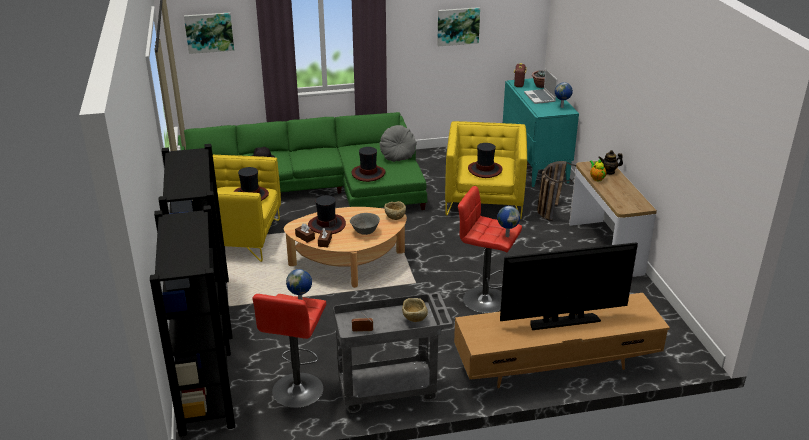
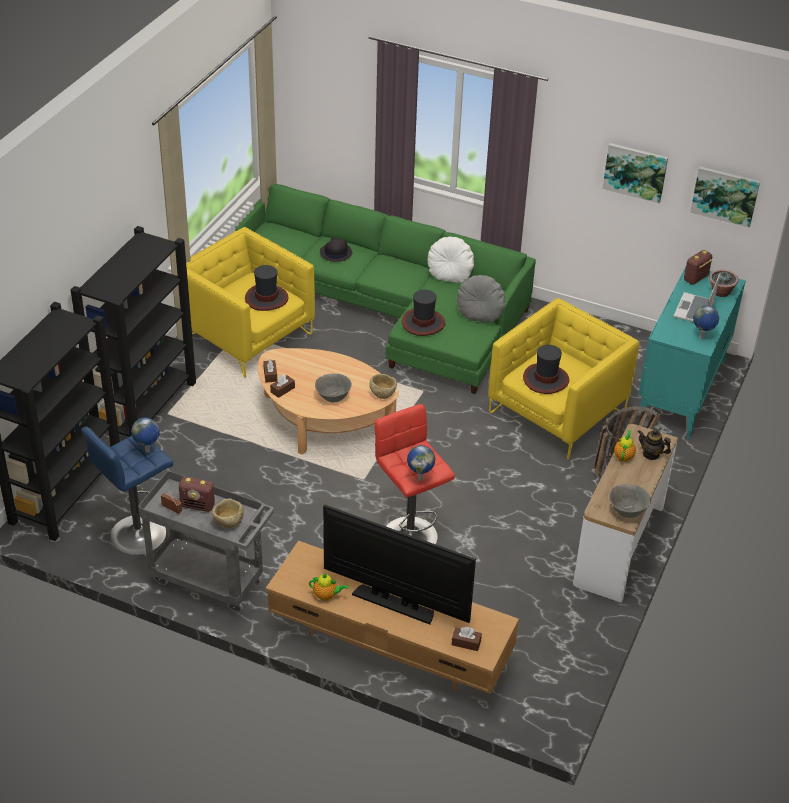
camera: 35 degrees right, 10 degrees up
picture [184,12,234,54] -> picture moved to [690,166,760,228]
red stool [252,294,326,408] -> blue stool [81,427,173,555]
hat [308,195,346,234] -> none
none -> radio [179,477,215,512]
none -> teapot [309,574,349,601]
none -> white pillow [428,237,474,283]
none -> brown tissue box [452,627,482,651]
none -> grey bowl [609,484,651,518]

